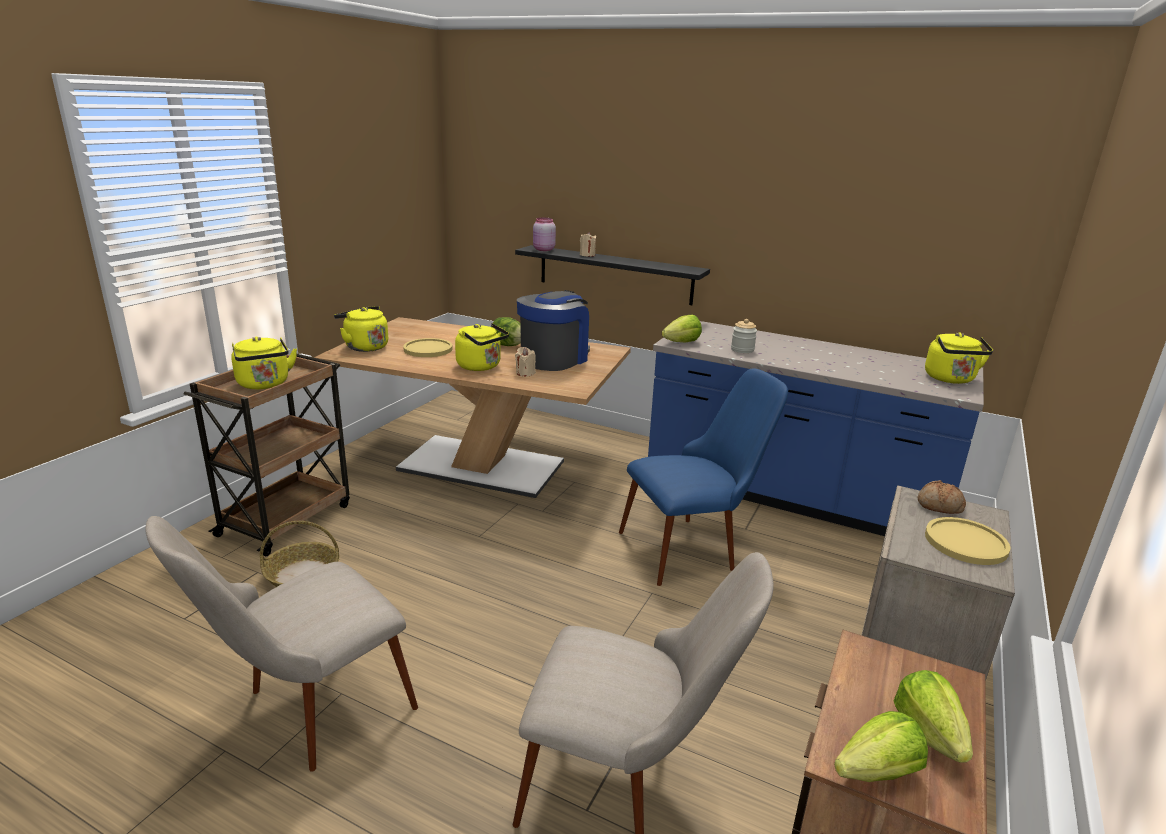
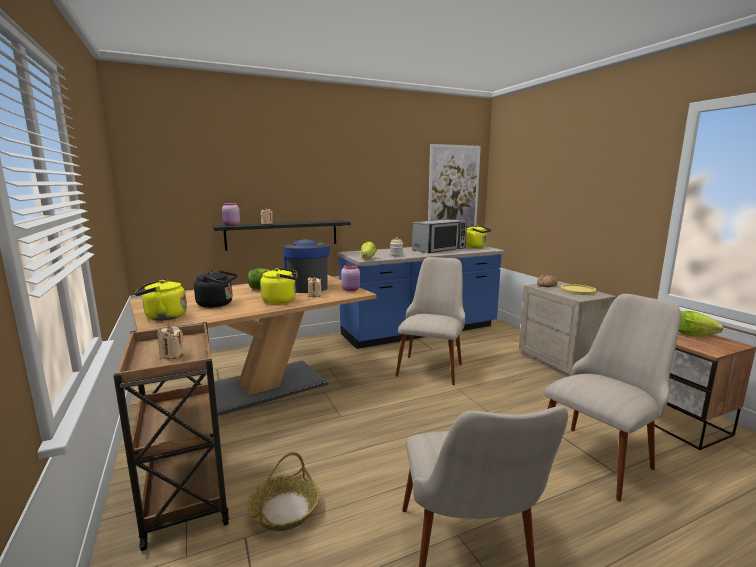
camera: 50 degrees left, 10 degrees down
yellow kettle [231,336,297,389] -> beige candle [158,326,184,359]
yellow plate [403,338,453,357] -> black kettle [194,270,238,308]
blue chair [619,368,788,586] -> beige chair [396,257,465,385]
lettuce [834,711,928,782] -> none
none -> pink jar [341,264,360,291]
none -> microwave [412,219,467,253]
none -> picture [428,144,481,228]

